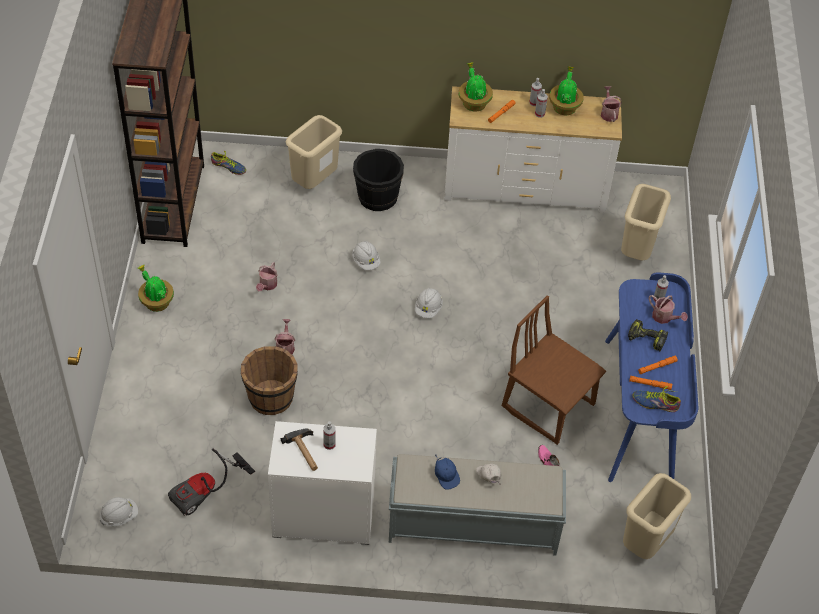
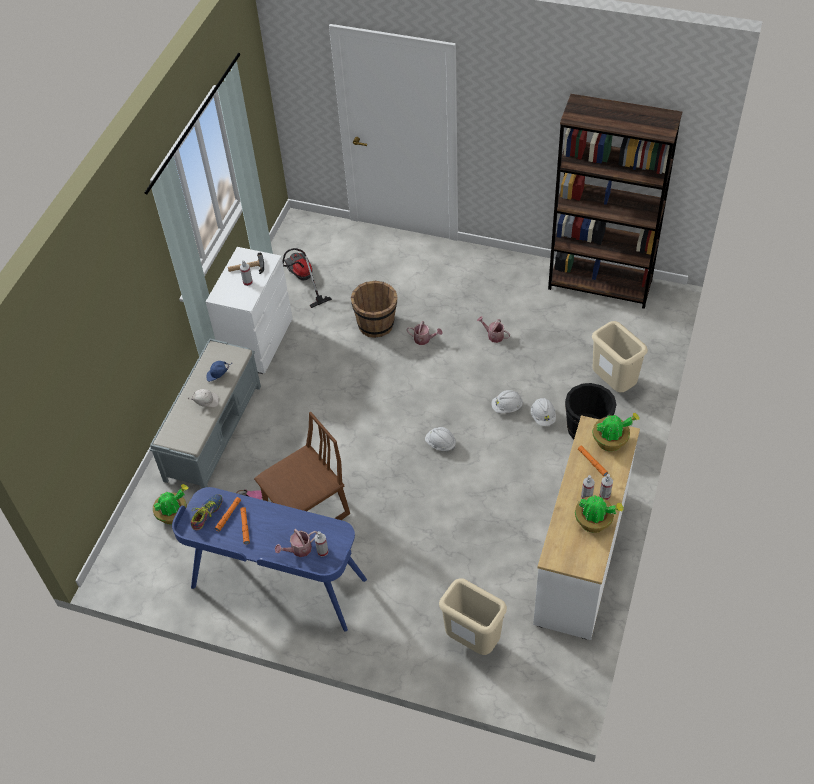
camera: 110 degrees right, 0 degrees up
white hard hat [99,497,138,526] -> white hard hat moved to [531,398,556,426]
potted plant [138,265,174,312] -> potted plant moved to [153,484,188,525]
shoe [211,151,246,175] -> none
watering can [601,86,622,122] -> none
beige trash can [623,473,691,559] -> none
power drill [628,319,669,351] -> none

